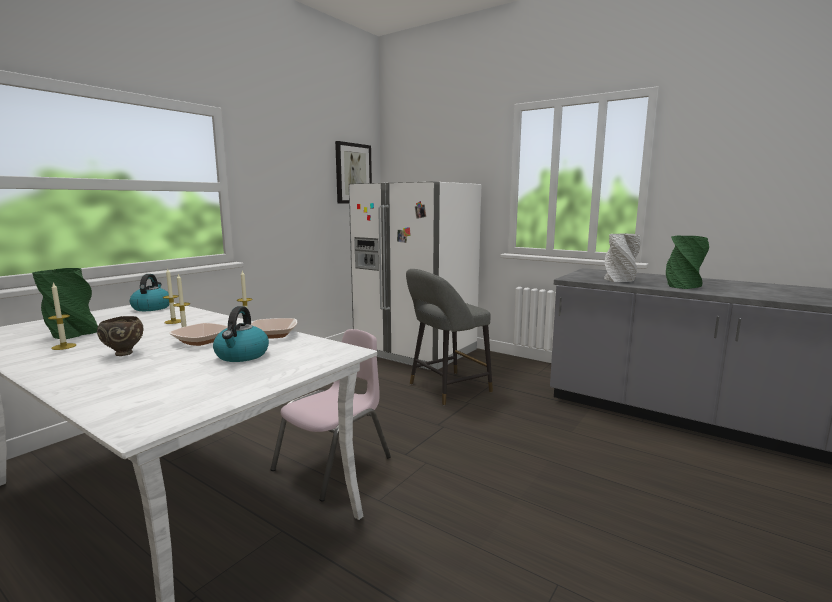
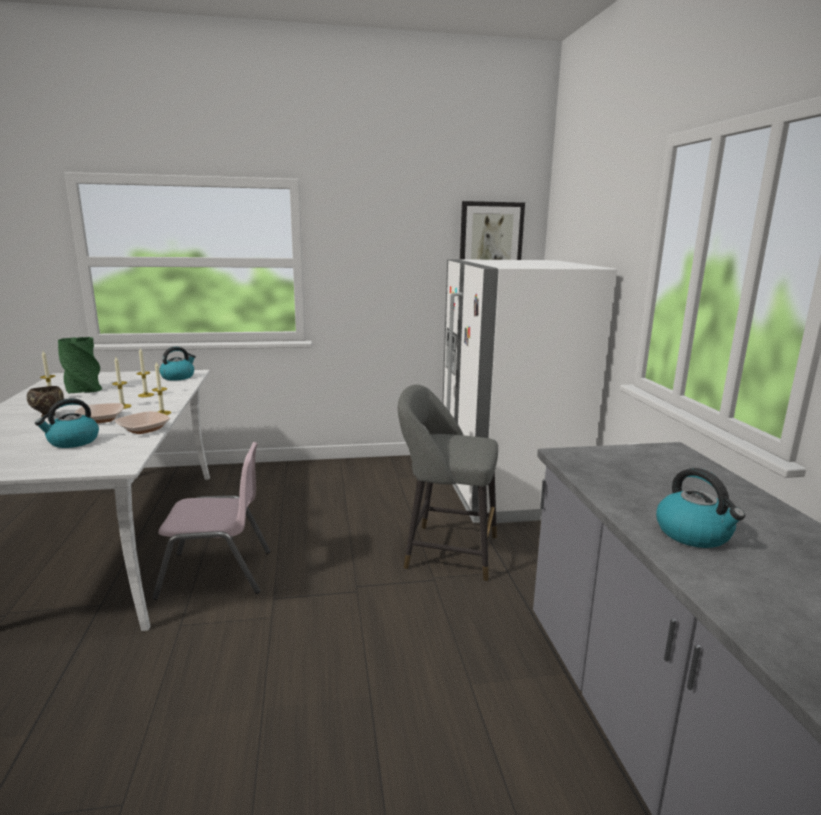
camera: 45 degrees right, 5 degrees up
grey vase [604,234,640,282] -> none
green vase [666,236,709,289] -> kettle [656,468,745,548]

